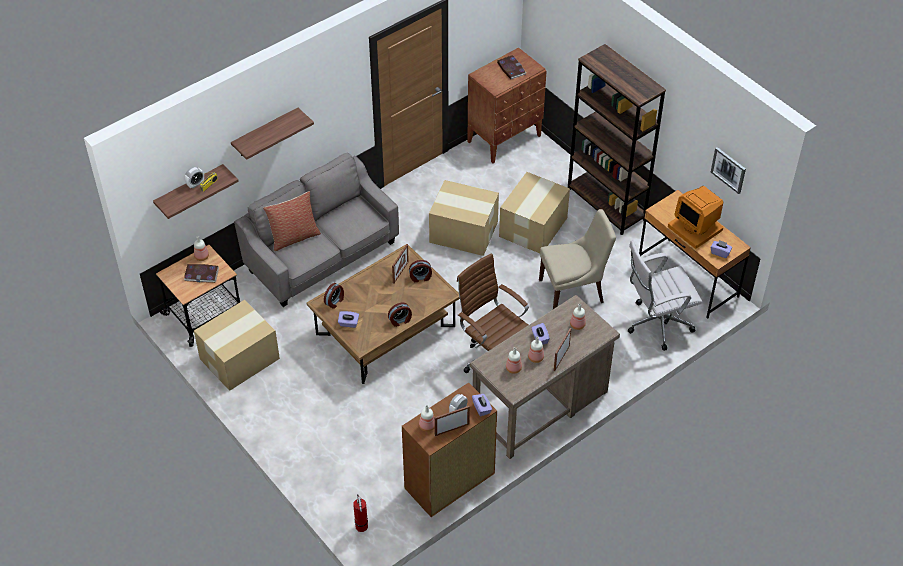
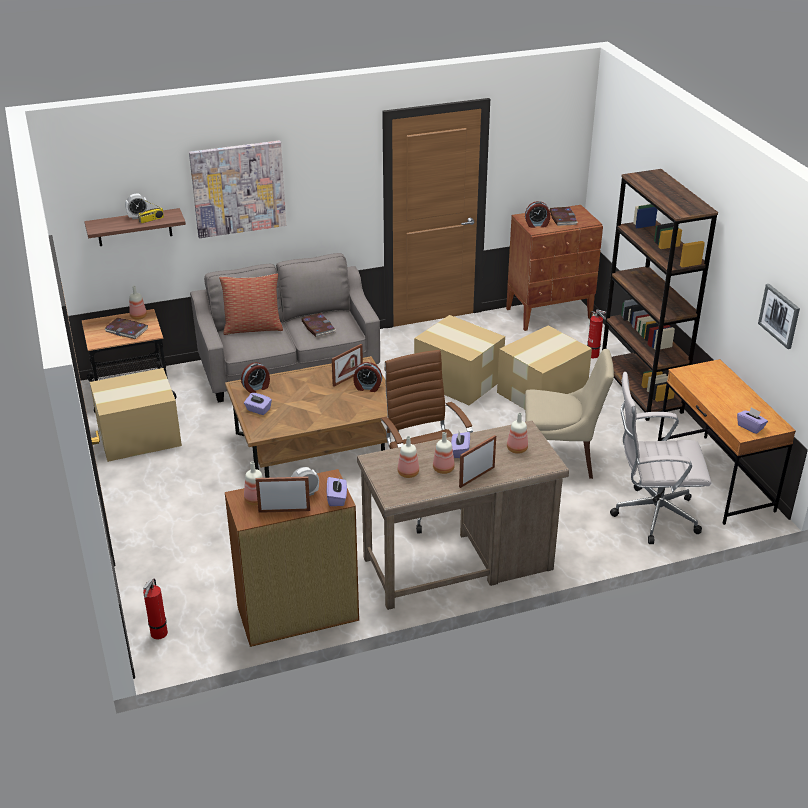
camera: 20 degrees right, 15 degrees down
shelf [231,108,314,160] -> picture [189,140,286,238]
alarm clock [388,303,412,327] -> alarm clock moved to [525,201,550,228]
monitor [668,186,723,249] -> none
none -> book [301,313,335,337]
none -> fire extinguisher [587,309,606,358]

